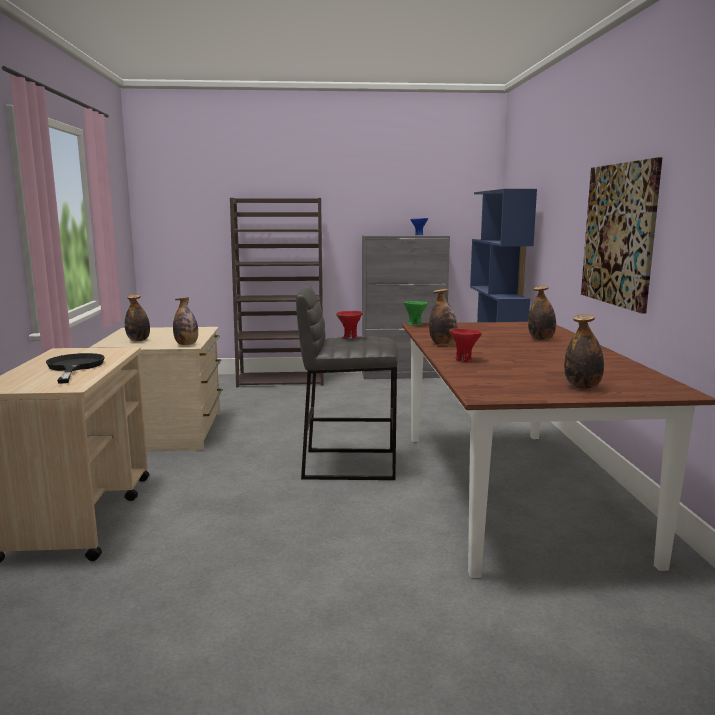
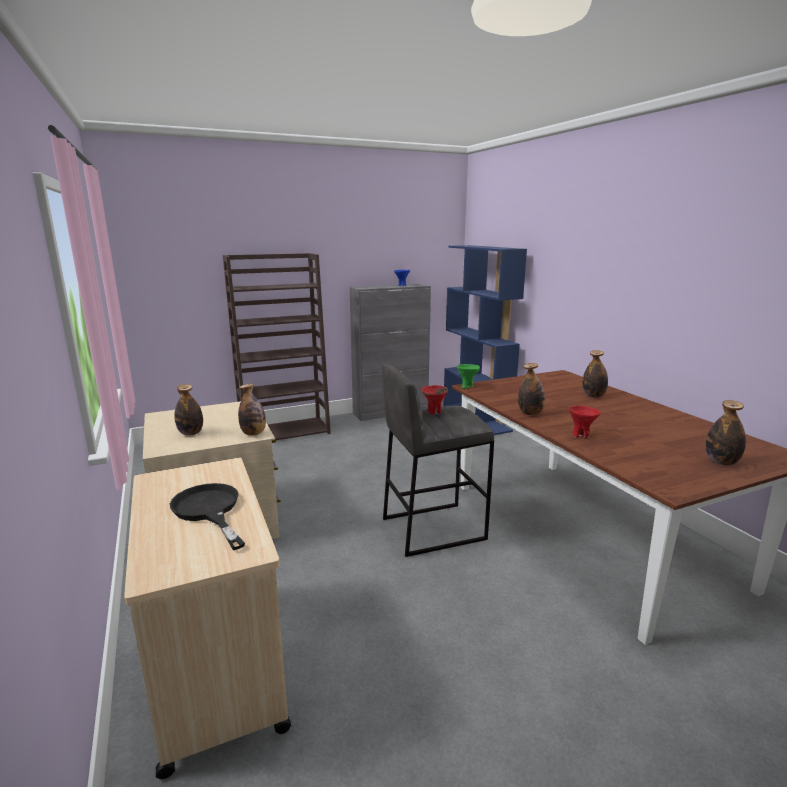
camera: 20 degrees left, 5 degrees up
picture [581,157,663,314] -> none

